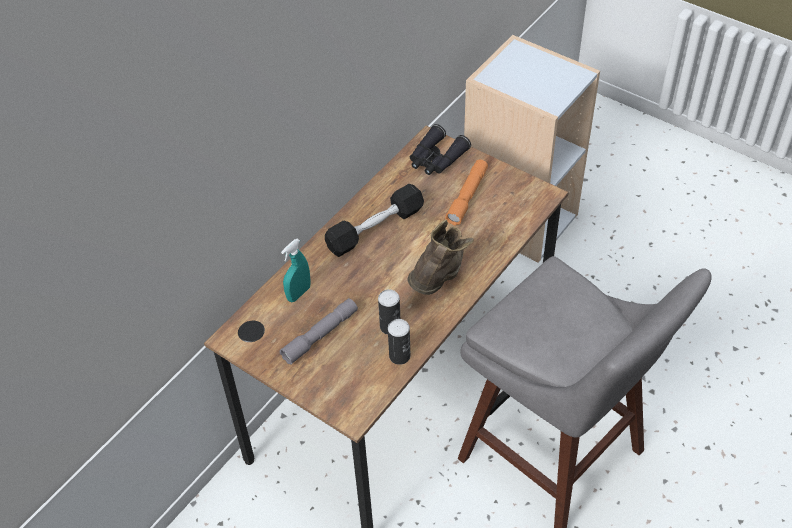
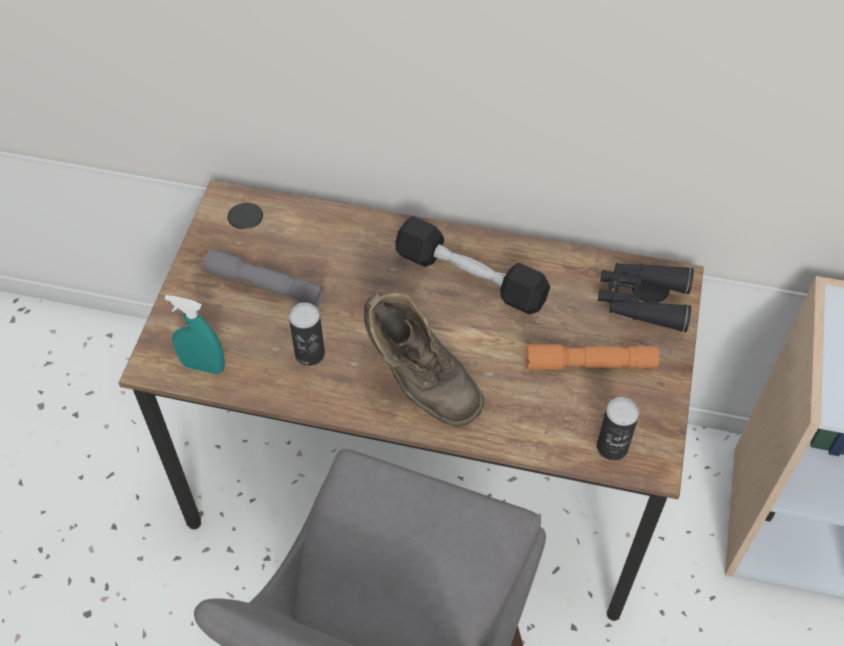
camera: 65 degrees right, 5 degrees up
turquoise spray bottle [281,239,311,302] -> turquoise spray bottle moved to [165,295,225,375]
can [388,319,410,365] -> can moved to [597,397,639,460]
brown boot [407,220,474,295] -> brown boot turned 45 degrees clockwise [364,292,484,427]

